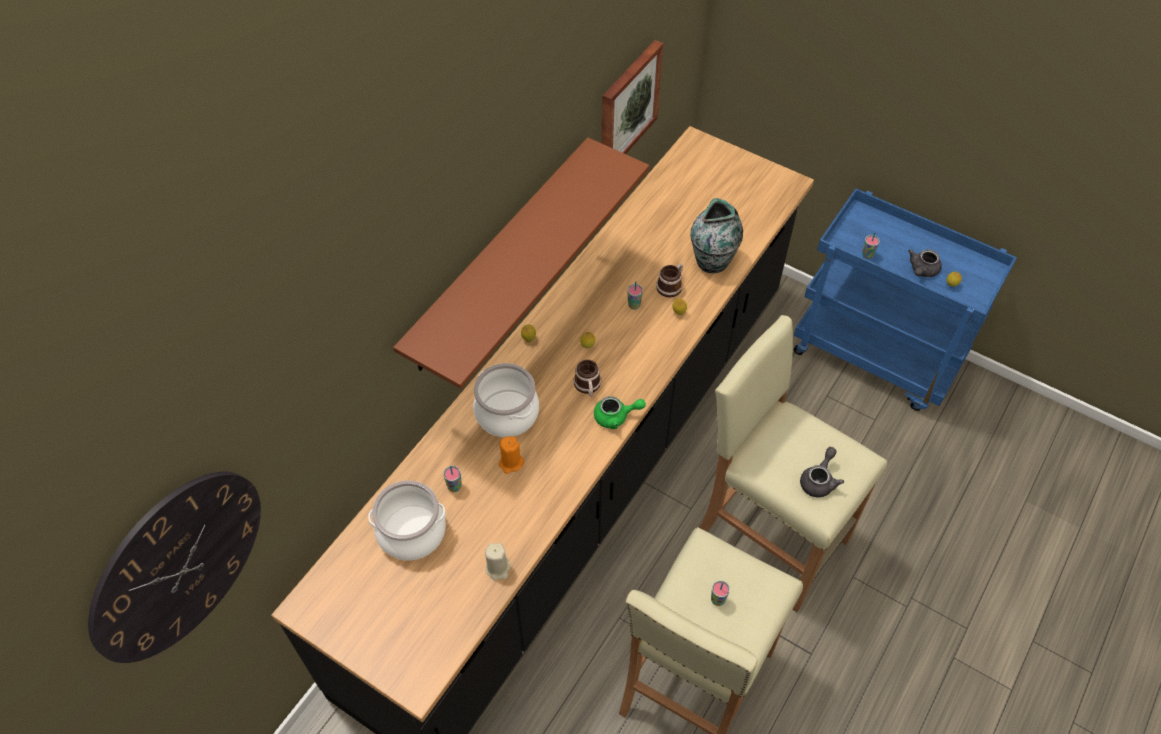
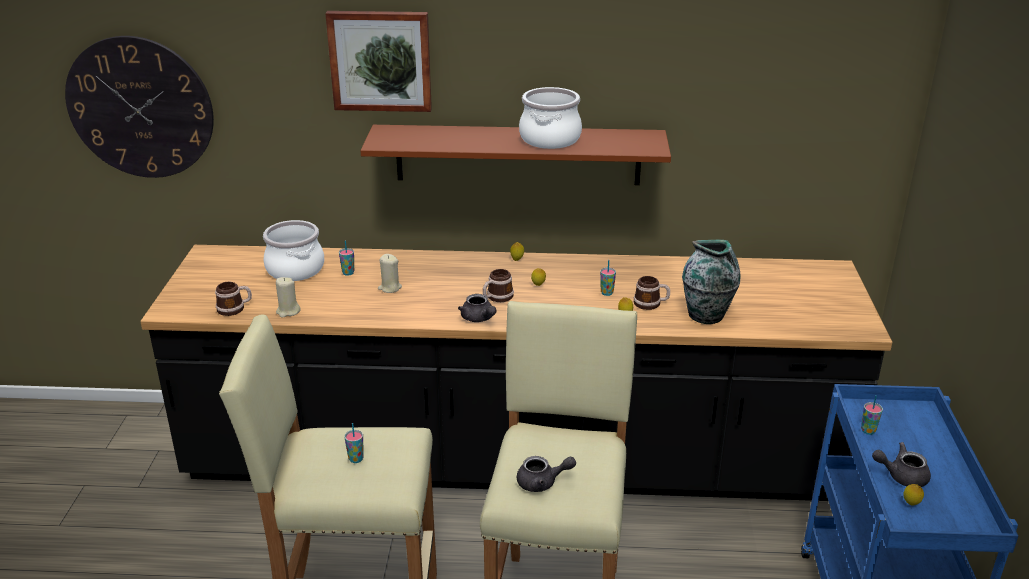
camera: 60 degrees right, 25 degrees down
cooking pot [473,363,539,437] -> cooking pot moved to [519,87,582,149]
orange candle [499,436,524,474] -> beige candle [378,254,402,293]
green teapot [594,396,646,429] -> grey teapot [458,294,497,322]
picture [601,40,663,154] -> picture moved to [325,11,432,112]
none -> mug [215,282,252,316]

